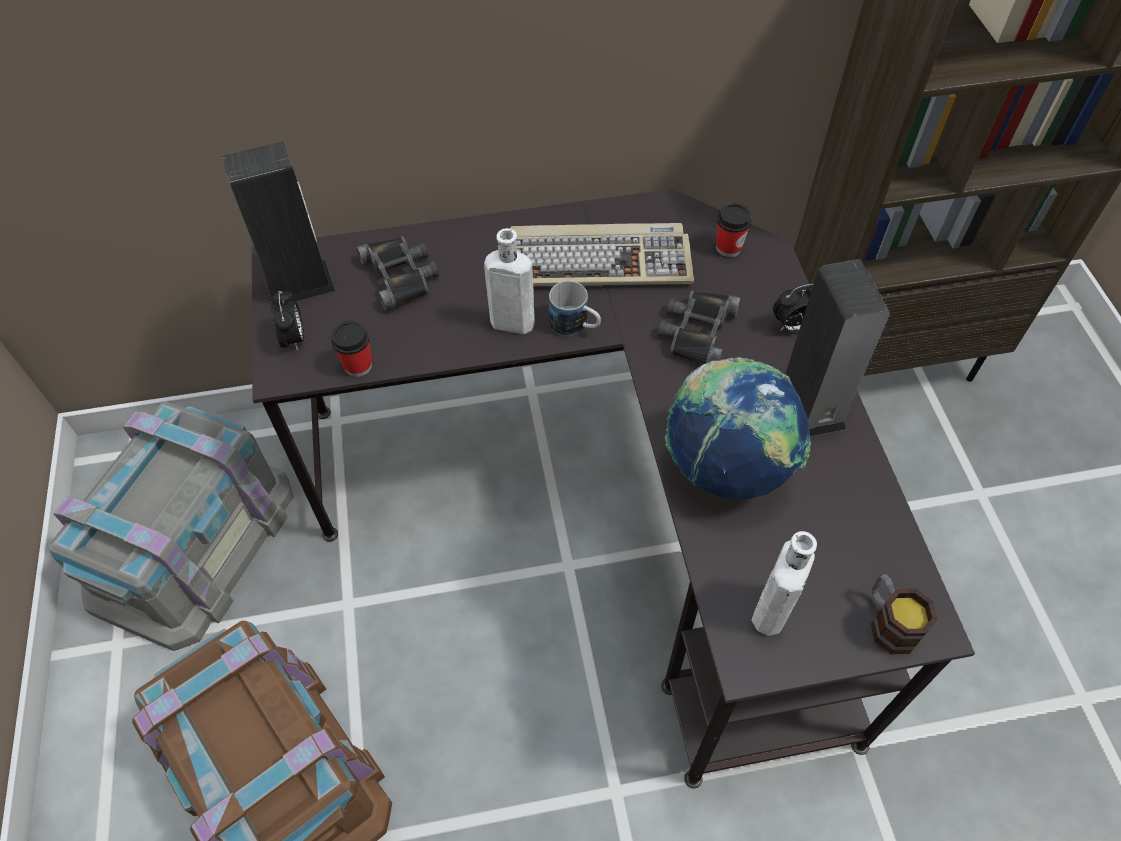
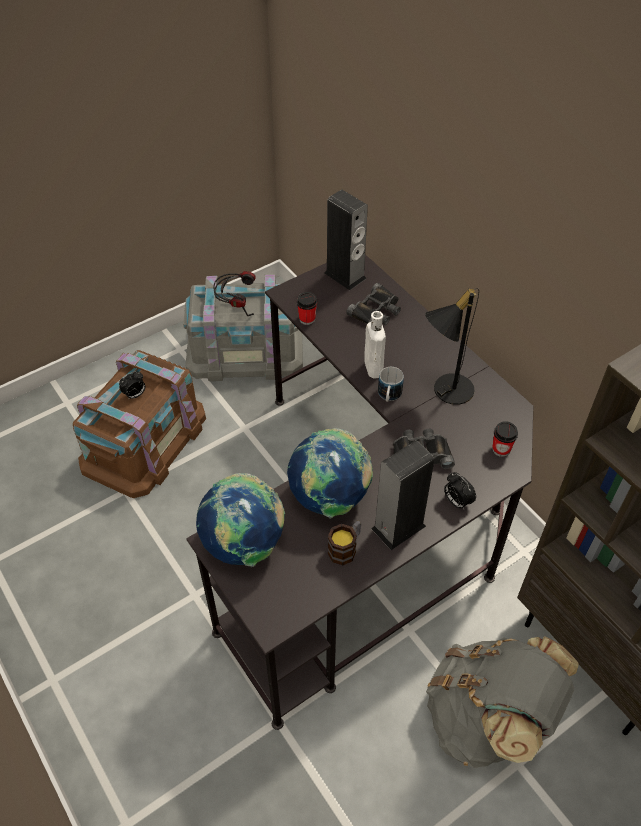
camera: 65 degrees right, 5 degrees down
alarm clock [271,291,304,351] -> alarm clock moved to [119,371,145,400]
keyboard [511,223,694,286] -> black table lamp [425,288,479,405]
white bottle [752,531,817,636] -> globe [196,473,285,567]
mug [871,574,938,654] -> mug moved to [328,521,361,565]
none -> headphones [213,271,256,316]
none -> grey backpack [426,636,579,768]

